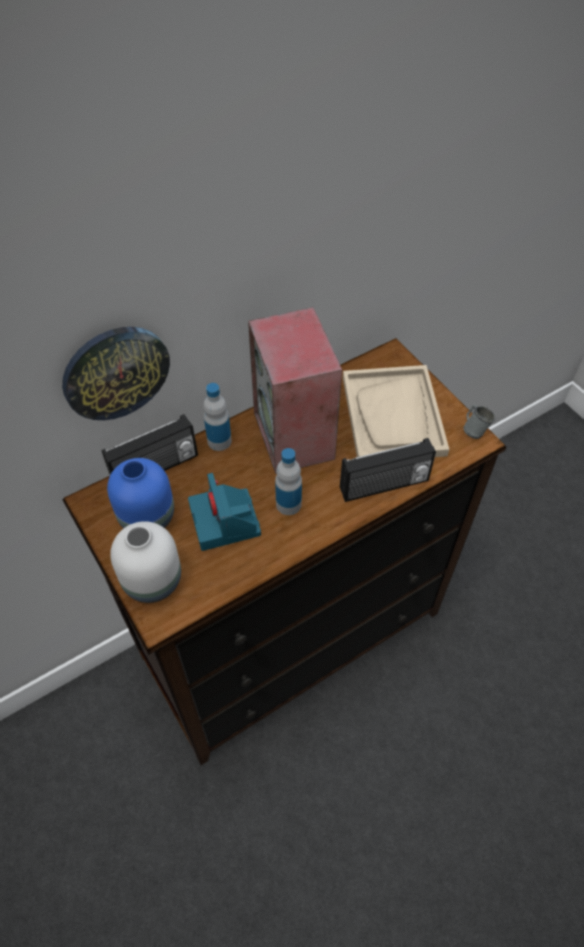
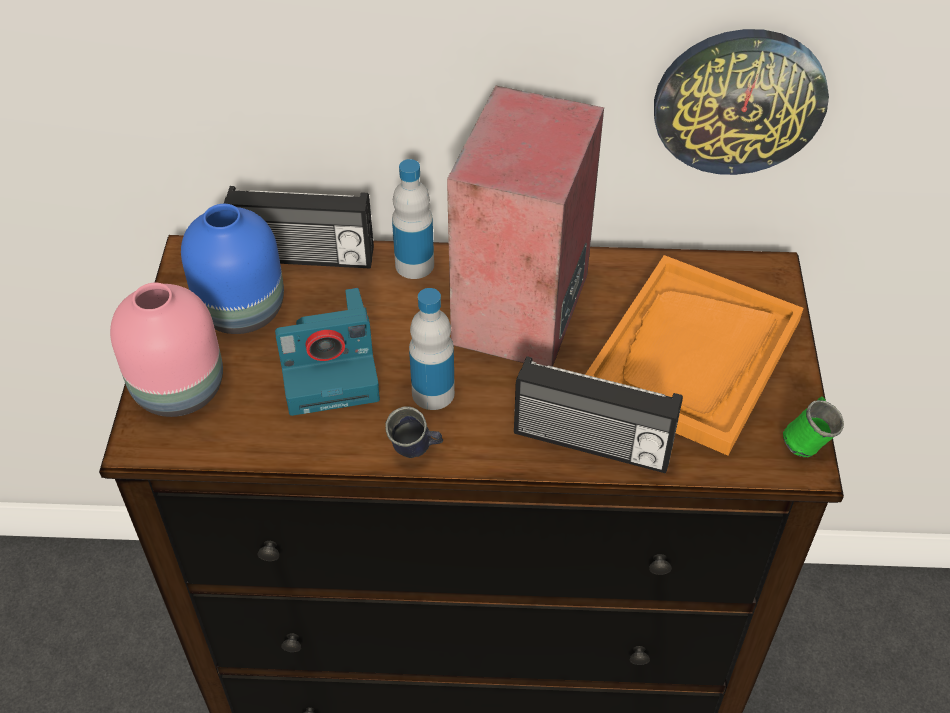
camera: 35 degrees right, 5 degrees down
wall clock [62,327,170,420] -> wall clock moved to [654,29,829,175]
white vase [110,521,181,603] -> pink vase [110,283,223,417]
camera [188,473,261,551] -> camera turned 120 degrees counterclockwise [275,288,380,416]
beige tray [343,365,449,457] -> orange tray [585,255,804,456]
grey mug [463,405,495,439] -> green mug [783,397,844,457]
none -> blue mug [385,406,443,458]

